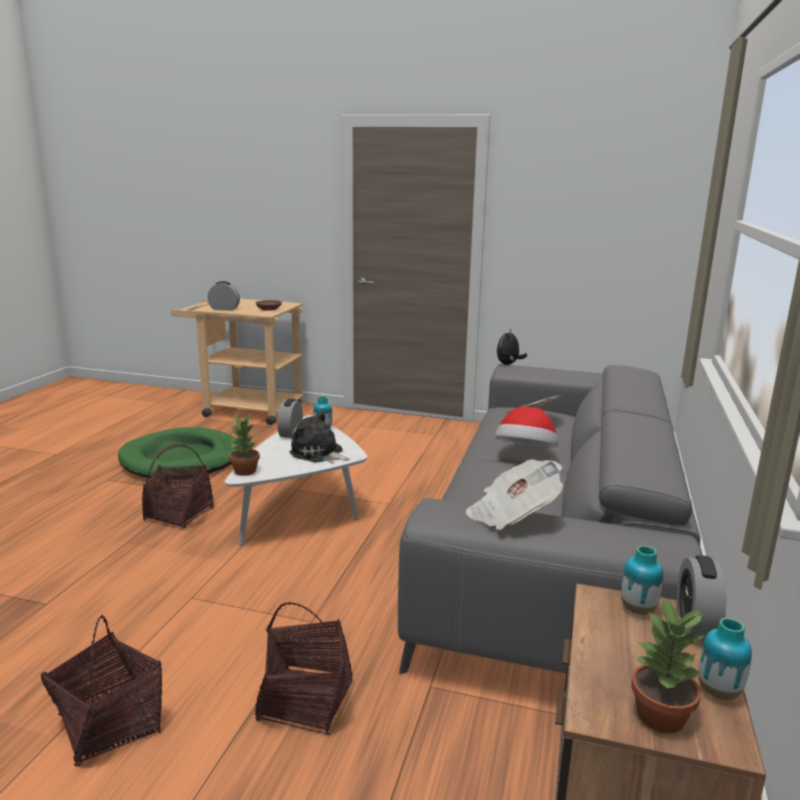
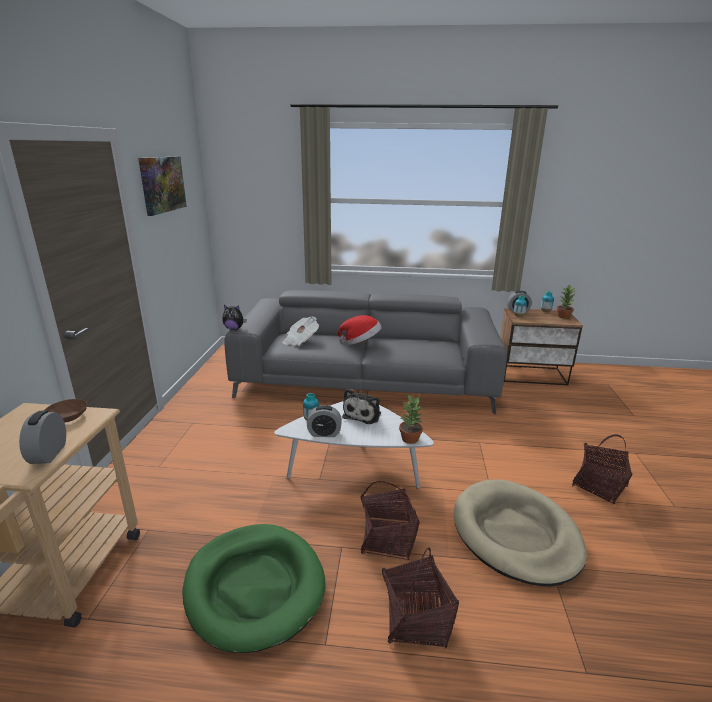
camera: 100 degrees left, 5 degrees up
basket [255,602,353,735] -> basket moved to [382,547,459,648]
newspaper [466,459,563,530] -> none
none -> picture [138,156,187,216]
none -> beige dog bed [453,480,587,586]

